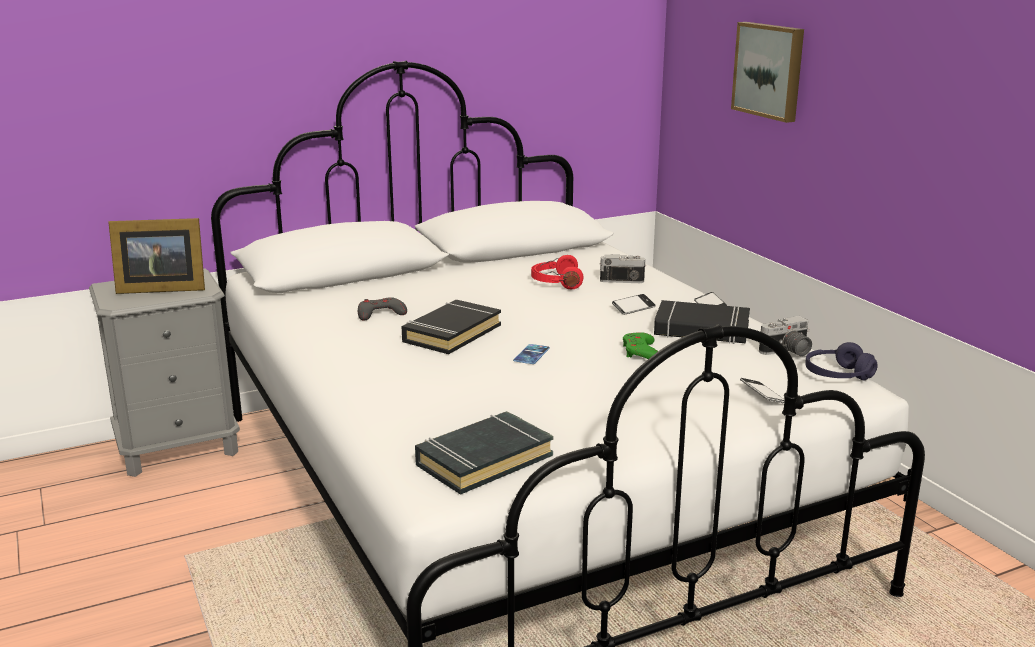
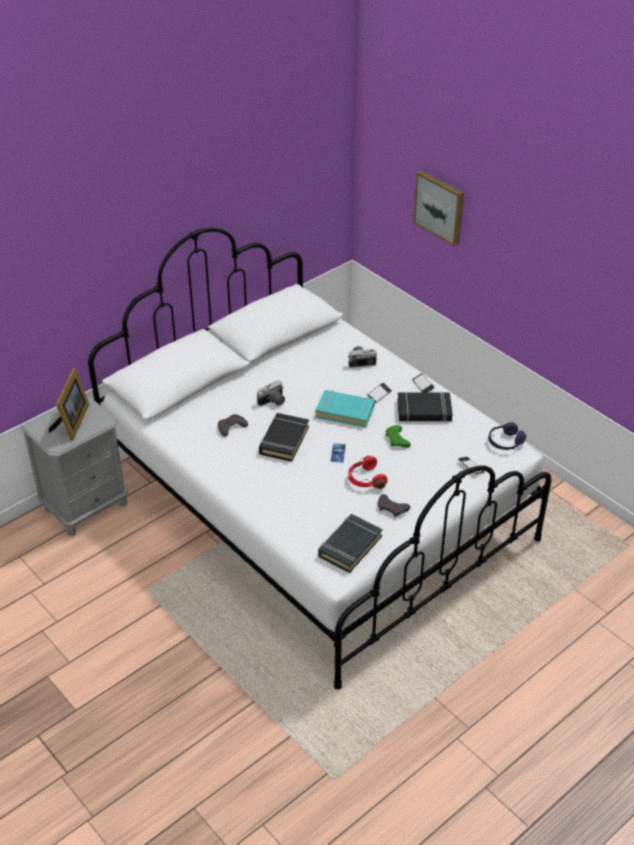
camera: 15 degrees left, 20 degrees up
picture frame [108,218,205,294] -> picture frame turned 60 degrees counterclockwise [49,368,89,441]
red headphones [531,255,583,289] -> red headphones moved to [348,456,387,489]
camera [759,316,812,356] -> camera moved to [257,380,285,406]
none -> turquoise book [315,390,375,428]
none -> grey game controller [378,494,410,517]

